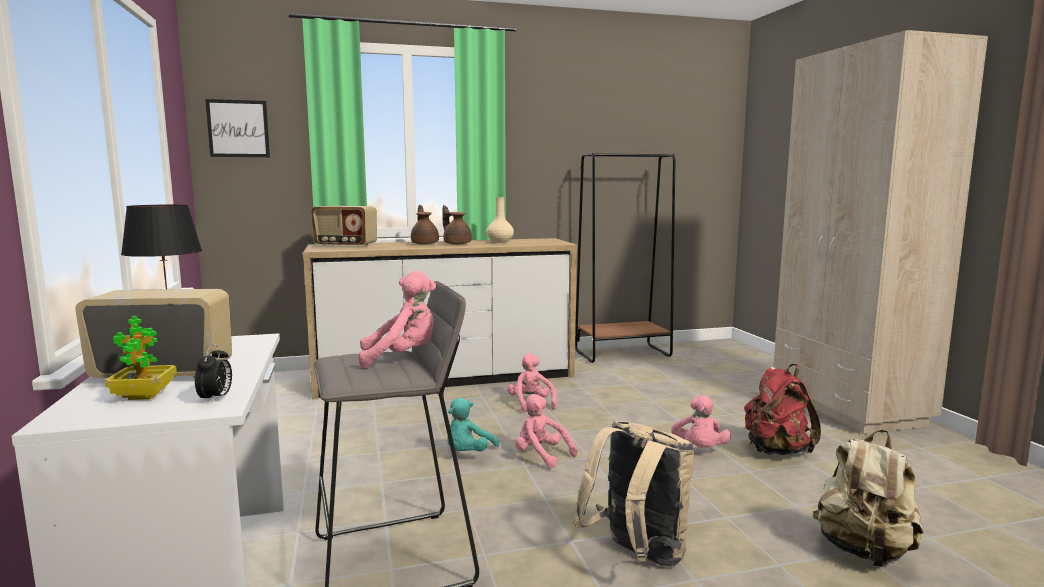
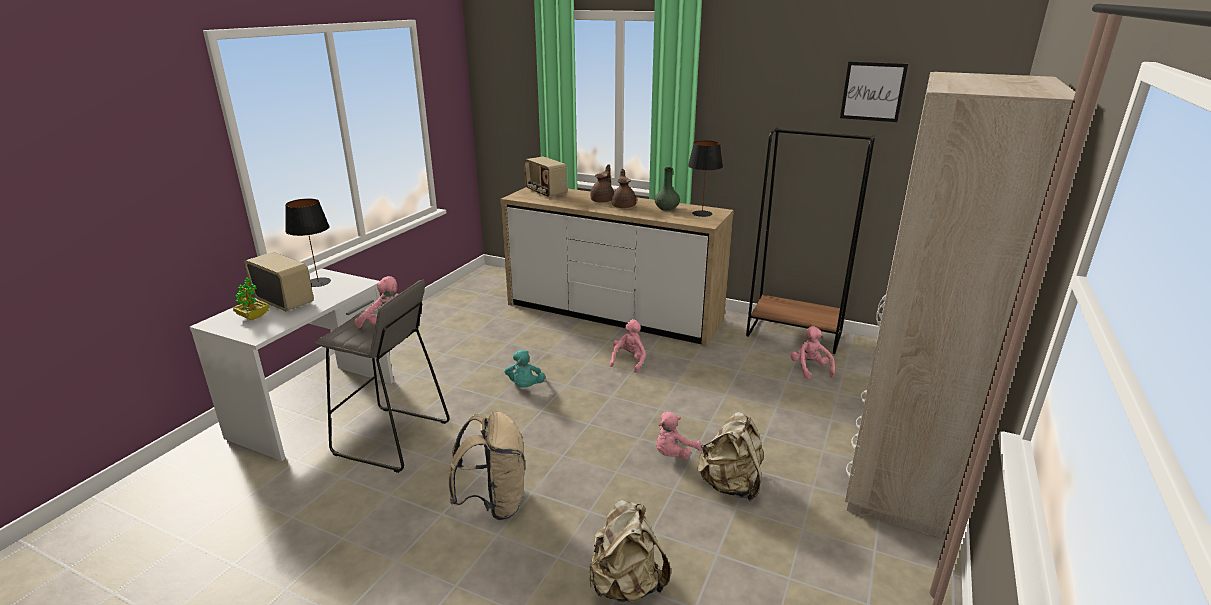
camera: 40 degrees right, 15 degrees up
alarm clock [195,344,232,402] -> none
picture [205,99,270,157] -> picture moved to [840,62,908,122]
turquoise plush toy [447,398,499,452] -> turquoise plush toy turned 75 degrees counterclockwise [505,350,546,388]
beige vase [486,197,514,243] -> green vase [655,167,680,211]
pink plush toy [515,394,578,468] -> pink plush toy moved to [790,326,835,379]
red backpack [744,364,821,455] -> beige backpack [698,412,764,501]
none -> black table lamp [688,140,723,217]

